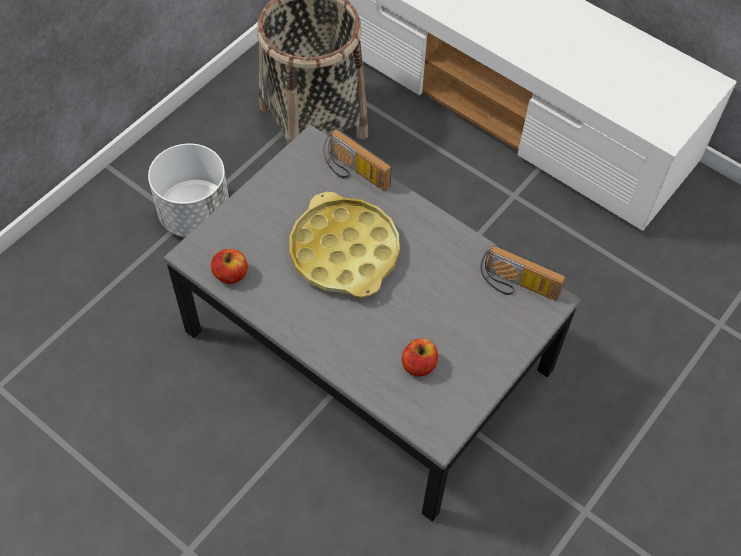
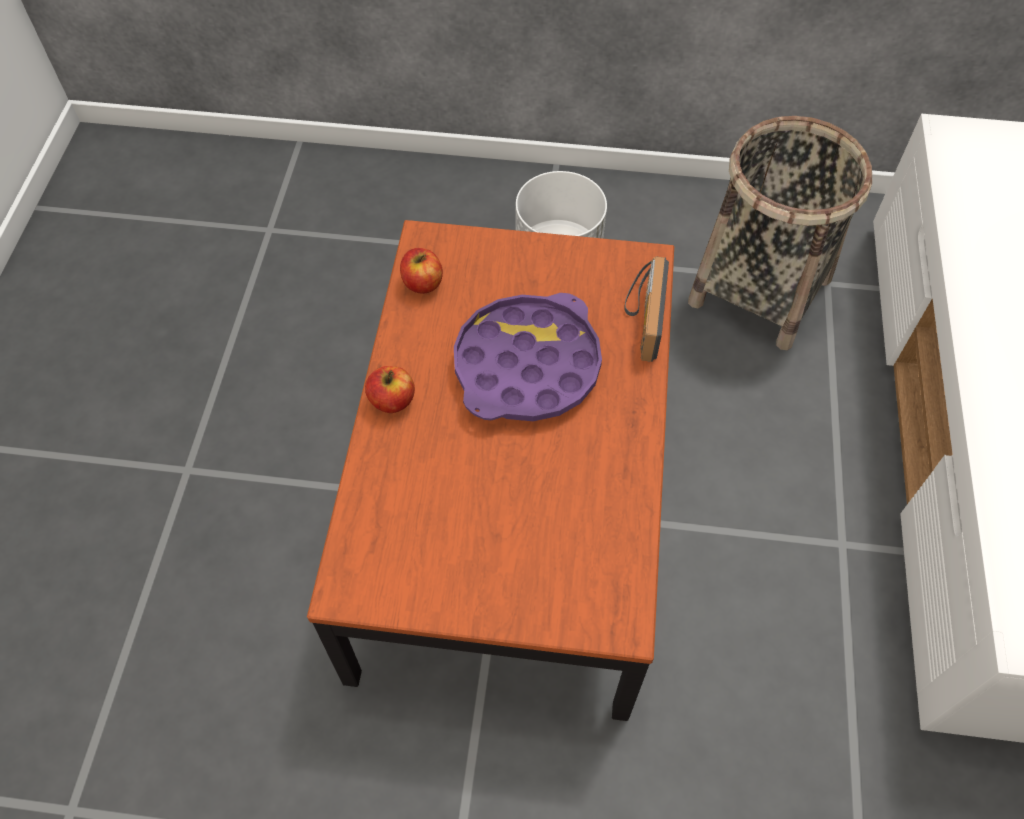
camera: 60 degrees right, 0 degrees up
grey coffee table [164,125,581,521] -> brown coffee table [307,220,674,721]
yellow tray [289,192,400,298] -> purple tray [454,293,602,421]
apple [402,338,438,377] -> apple moved to [365,366,415,413]
radio [480,245,566,301] -> none

